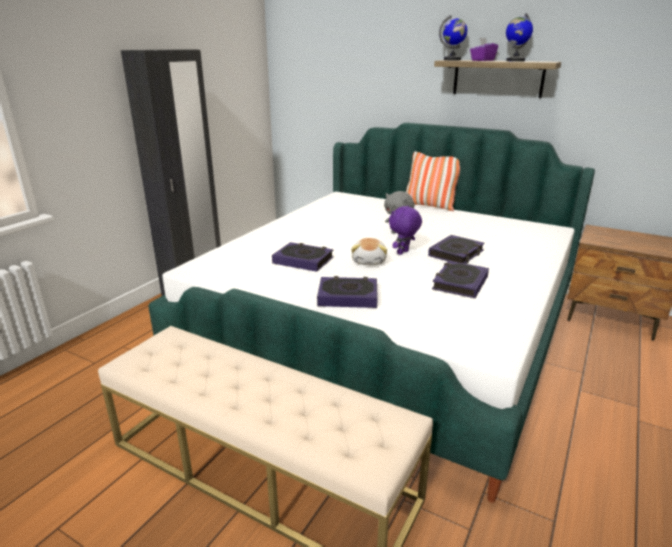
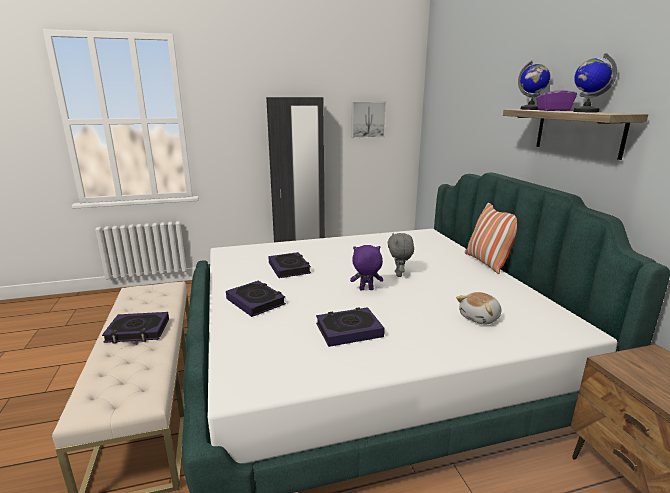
camera: 45 degrees right, 5 degrees down
plush toy [351,238,387,265] -> plush toy moved to [456,292,501,324]
book [428,235,485,264] -> book moved to [102,312,169,344]
none -> picture [351,102,386,138]

